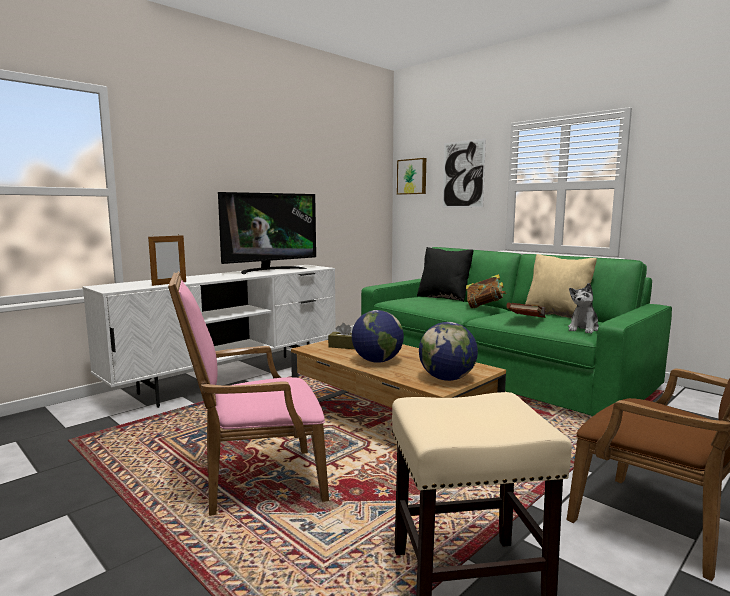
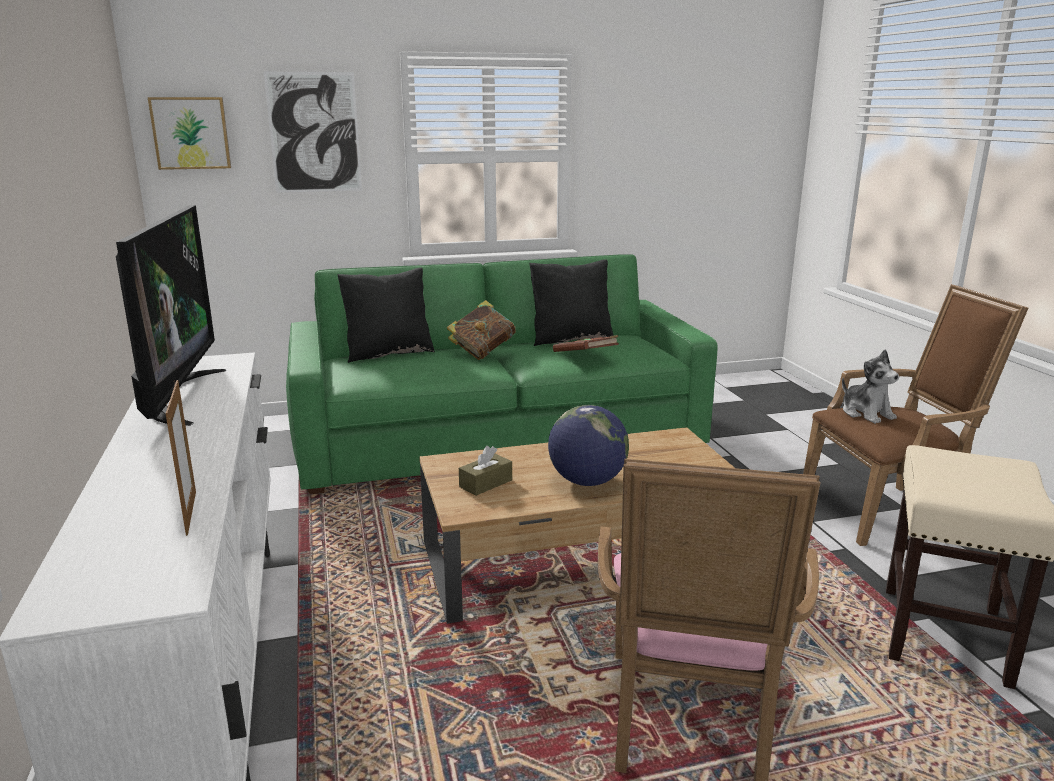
camera: 60 degrees left, 10 degrees up
globe [419,322,478,381] -> none
beige pillow [525,254,597,318] -> black pillow [529,259,614,346]
plush toy [568,283,599,334] -> plush toy moved to [842,350,899,424]

